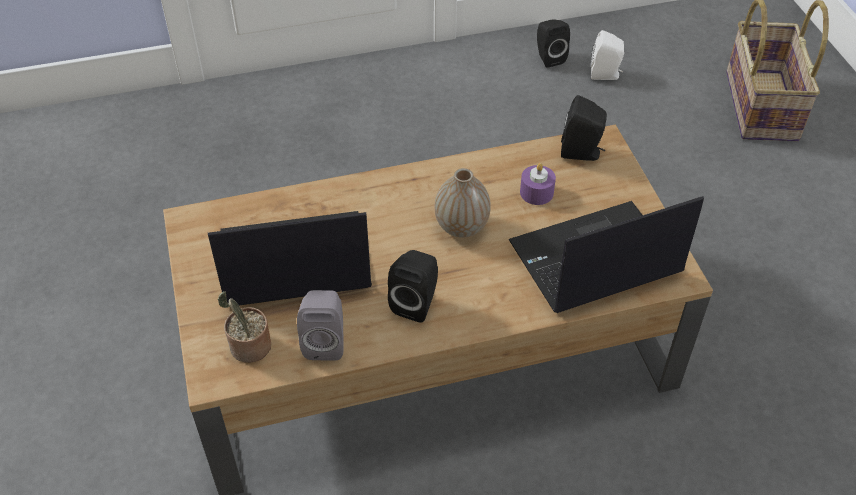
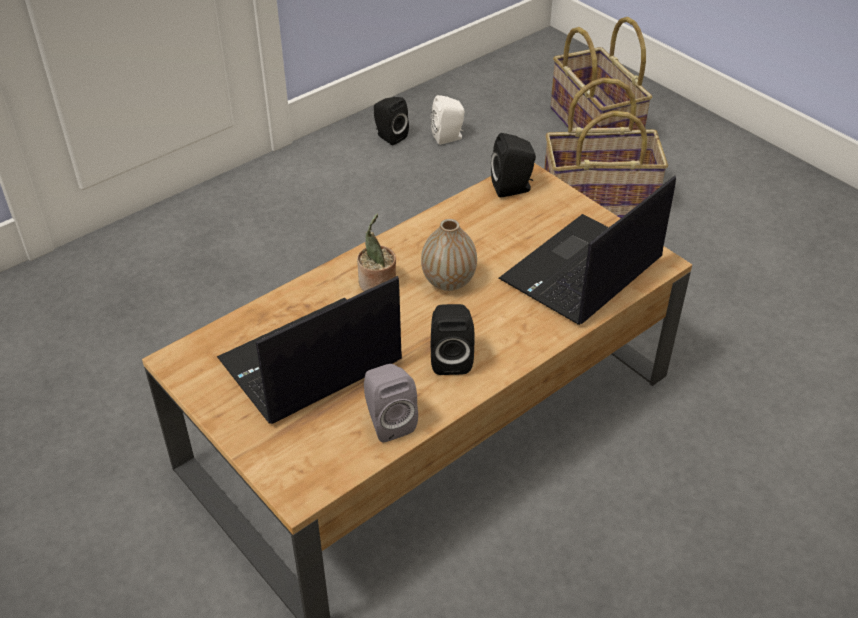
camera: 25 degrees left, 5 degrees down
potted plant [217,291,271,363] -> potted plant moved to [357,214,396,291]
purple candle [520,163,556,205] -> none
none -> basket [544,78,668,218]

